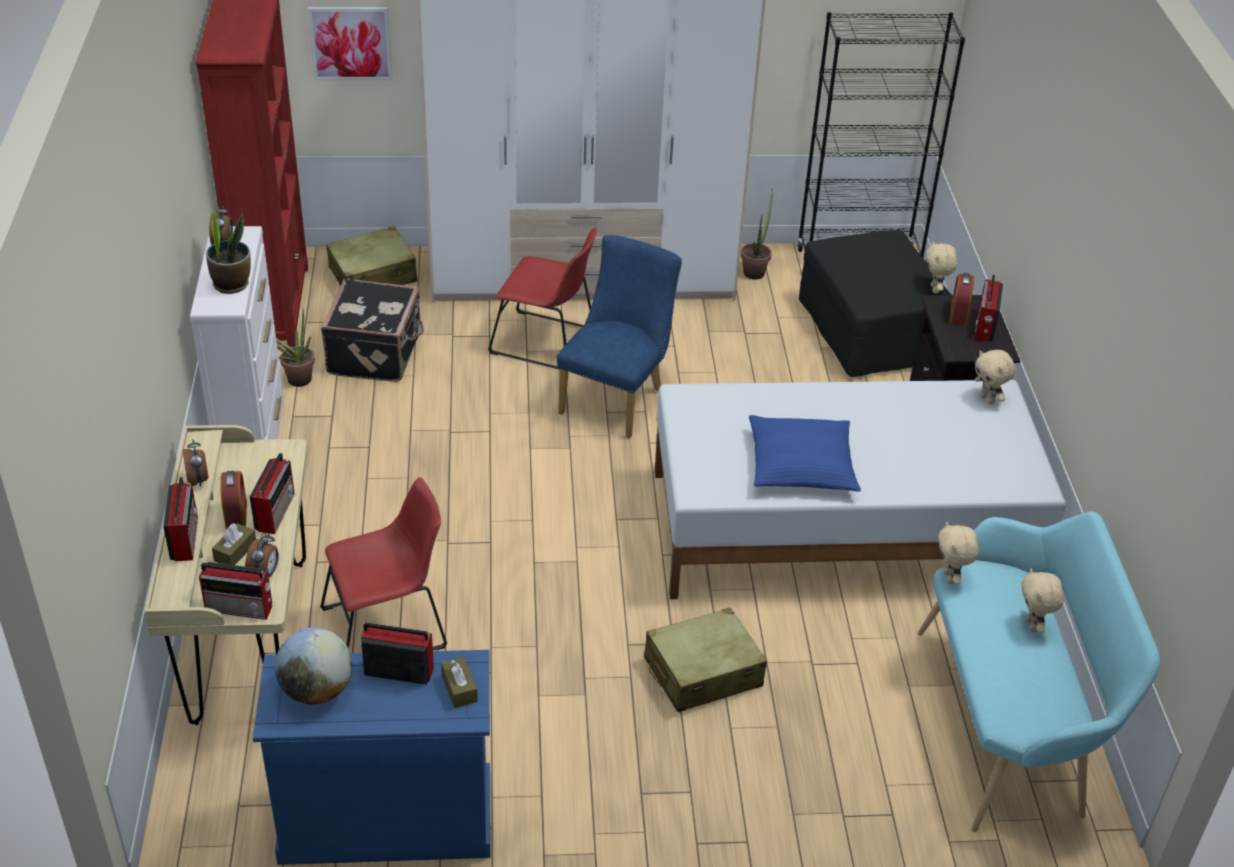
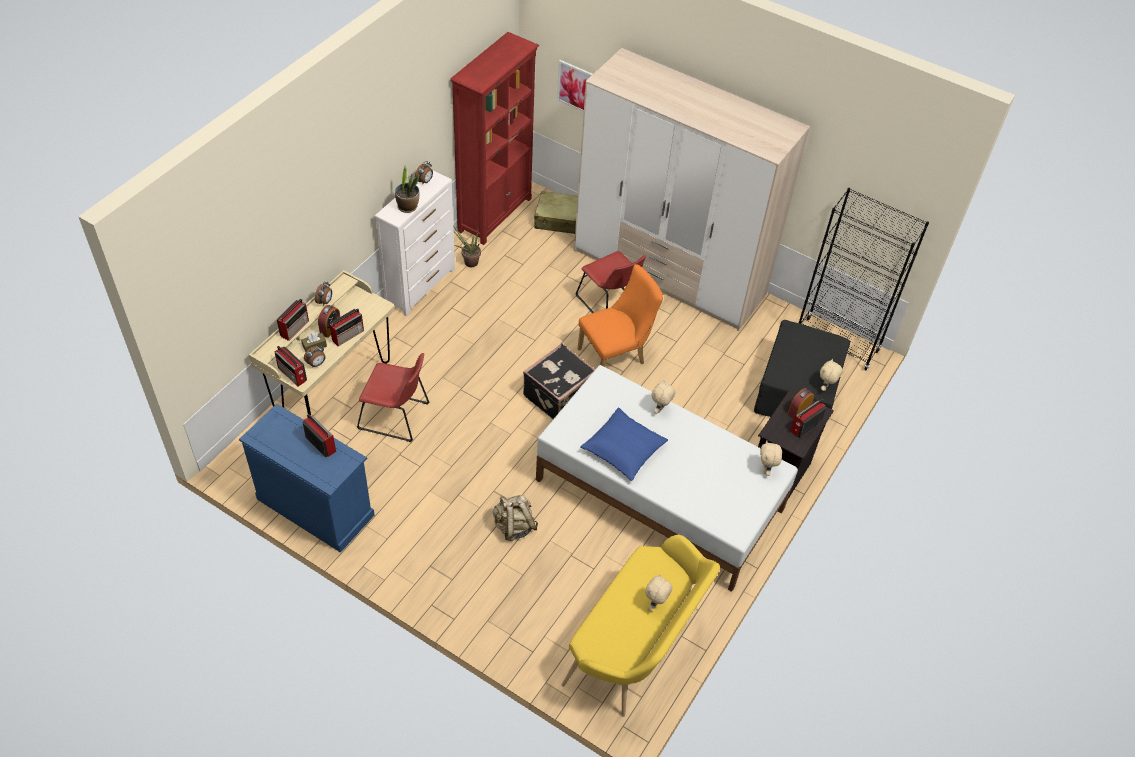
camera: 35 degrees right, 10 degrees up
globe [275,627,352,704] -> none
black suitcase [321,278,424,382] -> black suitcase moved to [523,343,595,419]
brown tissue box [441,656,478,708] -> none
blue chair [557,235,682,438] -> orange chair [577,264,663,367]
beige suitcase [644,608,767,713] -> beige backpack [493,495,538,541]
potted plant [741,188,773,280] -> none
turquoise bench [918,511,1160,832] -> yellow bench [562,535,720,717]
beige plush toy [938,522,979,584] -> beige plush toy moved to [652,380,676,414]

